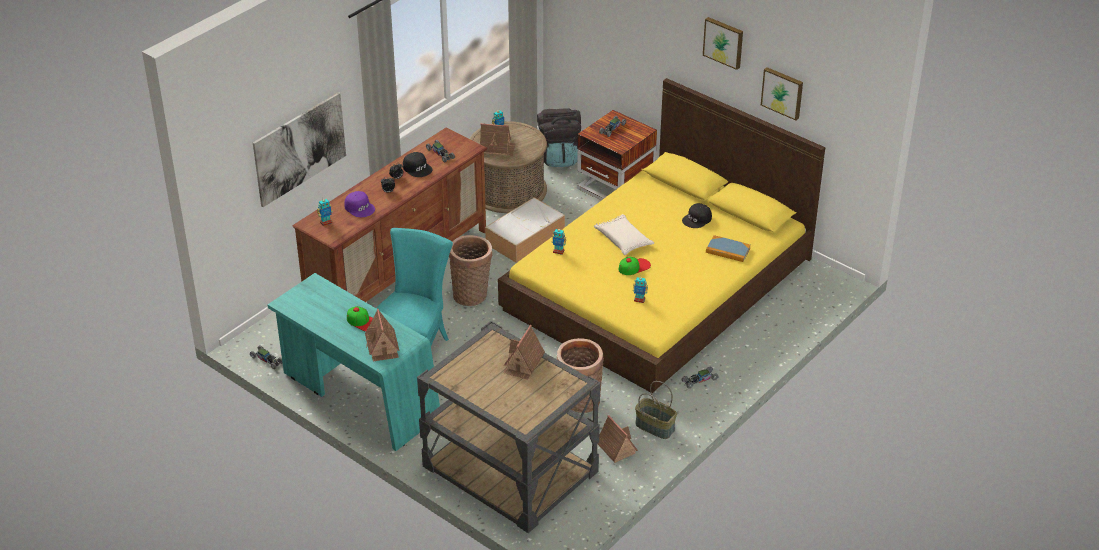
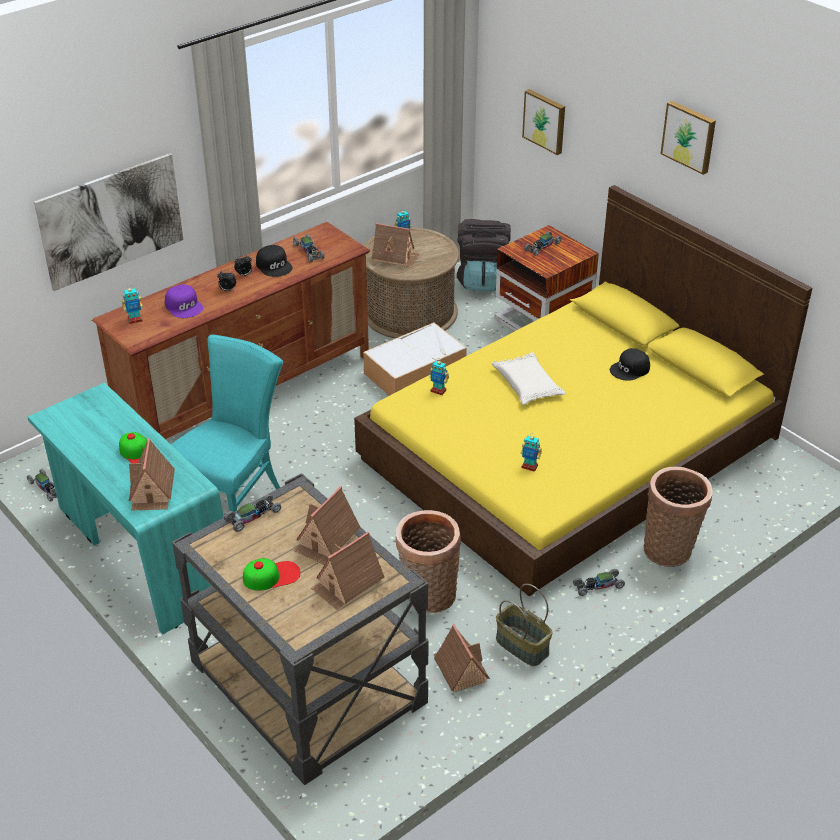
camera: 10 degrees right, 0 degrees up
basket [449,235,493,306] -> basket moved to [644,467,713,567]
cap [619,257,651,275] -> cap moved to [243,558,301,591]
book [706,235,751,262] -> none
picture [761,67,803,120] -> picture moved to [522,89,565,155]
none -> toy car [224,494,281,532]
none -> toy house [311,532,384,610]

